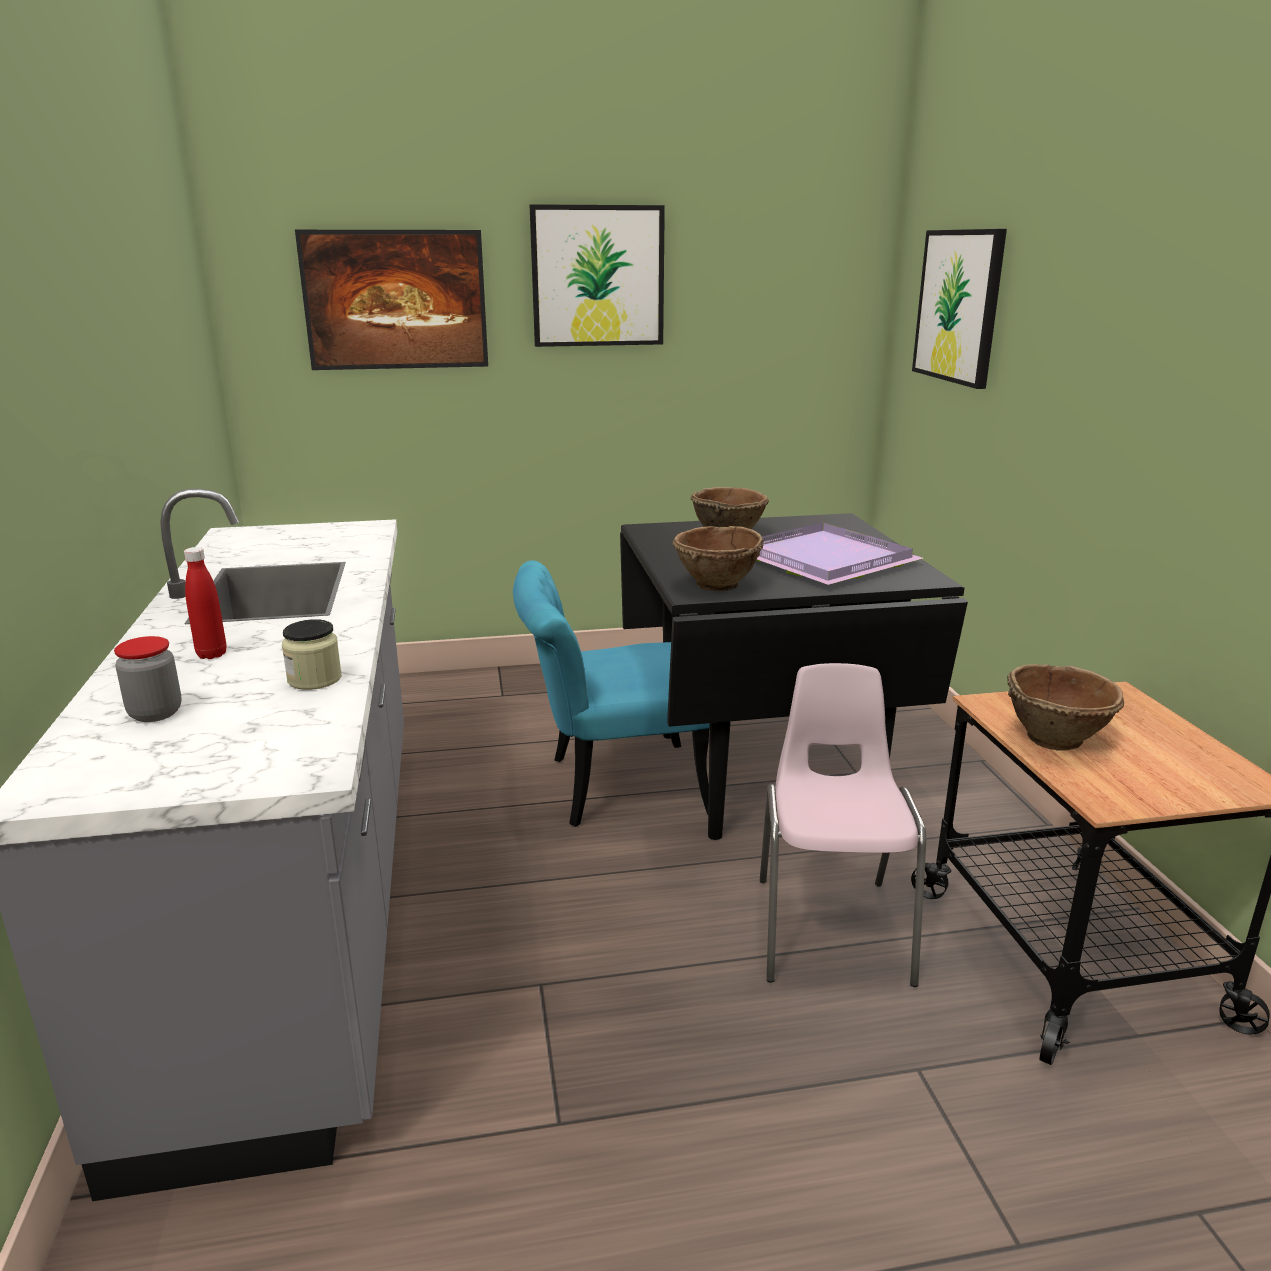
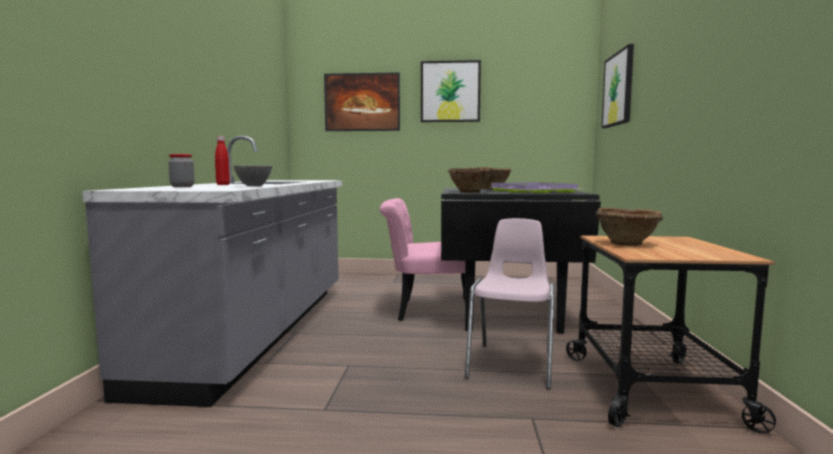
camera: 15 degrees right, 15 degrees down
jar [282,619,342,690] -> grey bowl [233,165,273,186]
turquoise chair [513,560,710,827] -> pink chair [380,198,465,321]

